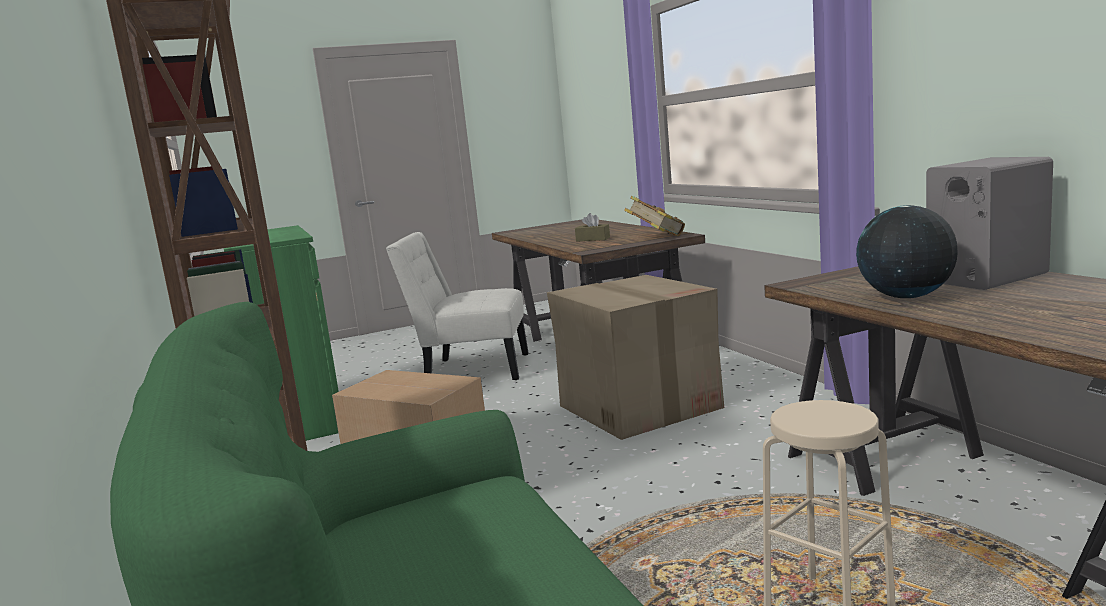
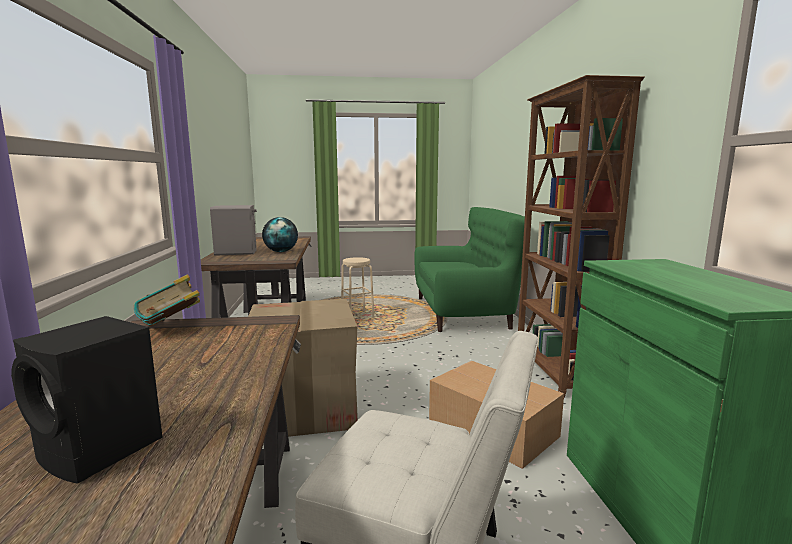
camera: 165 degrees left, 0 degrees up
brown tissue box [575,213,610,242] -> none
none -> black speaker [11,316,163,484]

